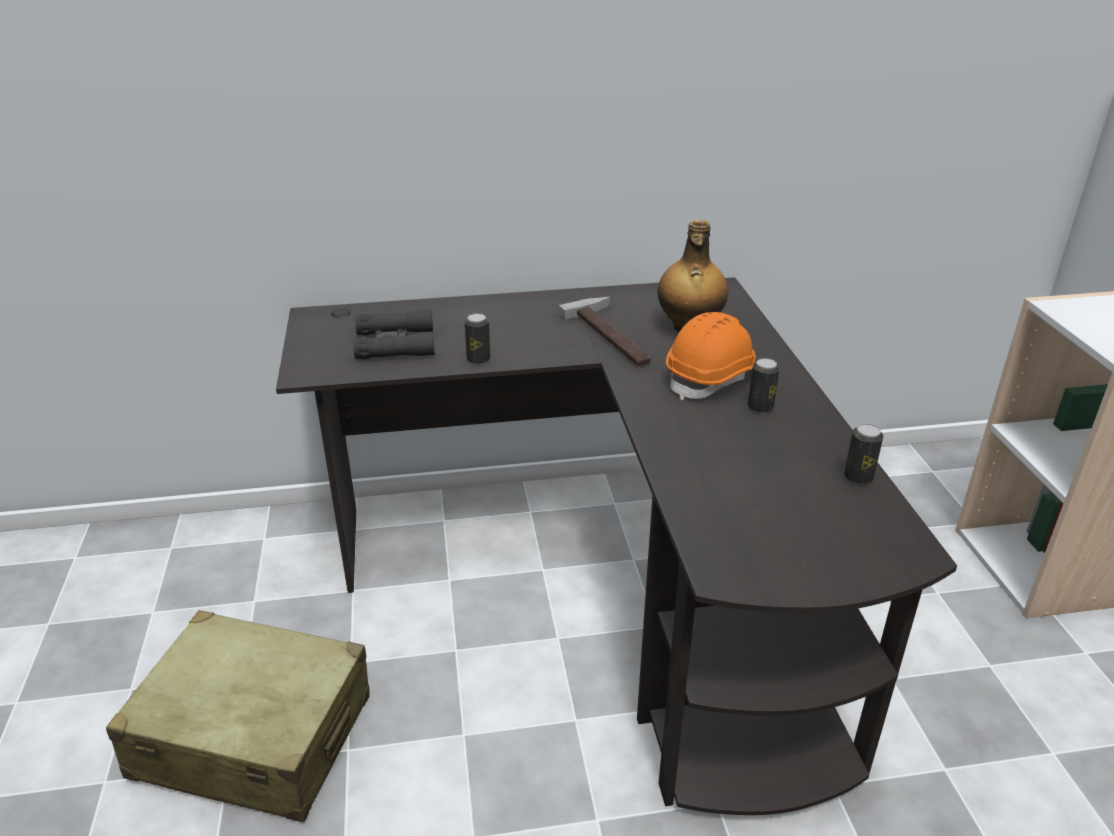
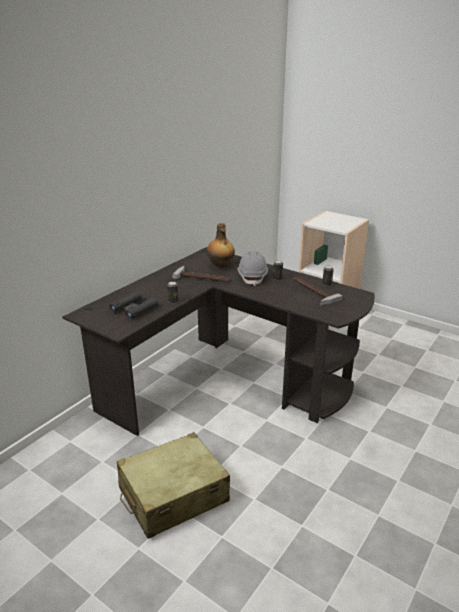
camera: 45 degrees left, 5 degrees down
orange hard hat [666,312,756,400] -> grey hard hat [237,251,268,286]
none -> hammer [294,277,343,305]

